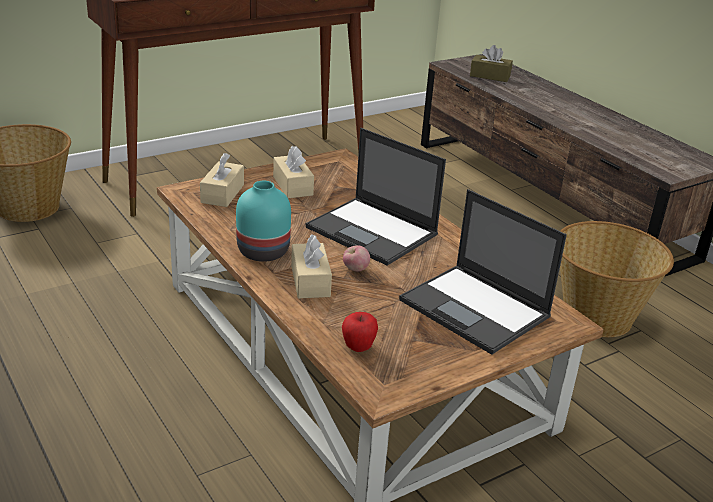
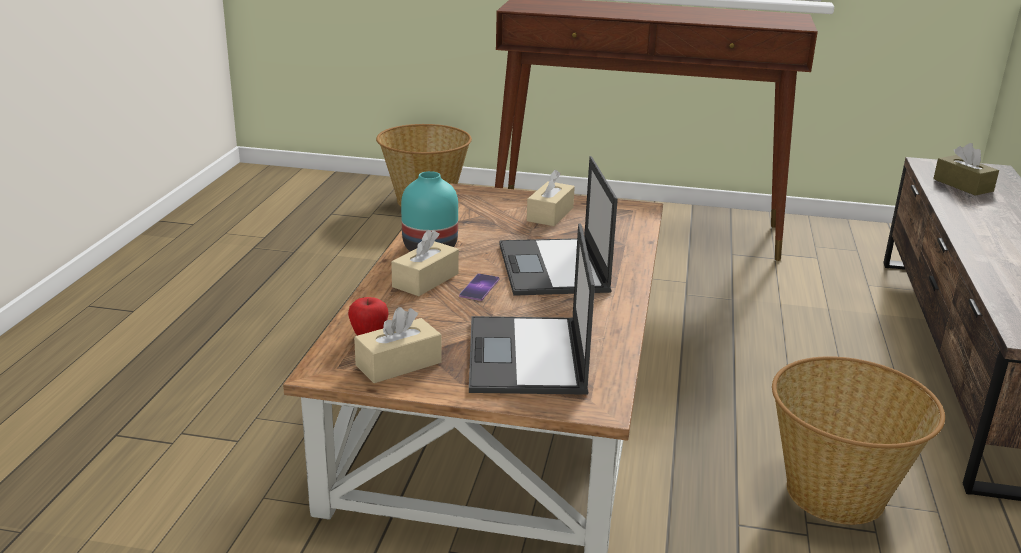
camera: 45 degrees right, 5 degrees down
beige tissue box [200,153,244,207] -> beige tissue box moved to [354,307,441,383]
apple [343,245,370,271] -> phone [459,274,500,301]

